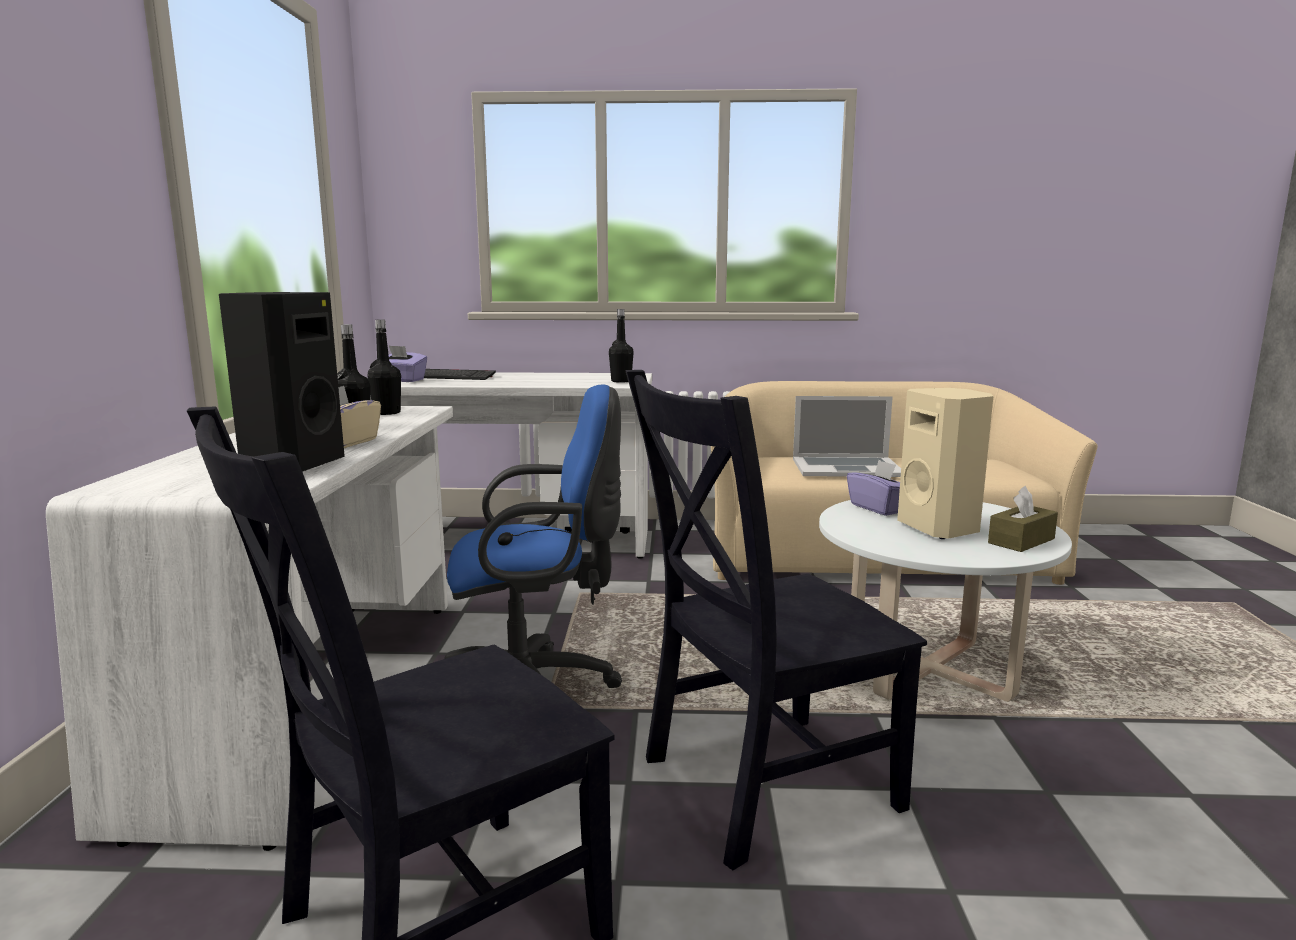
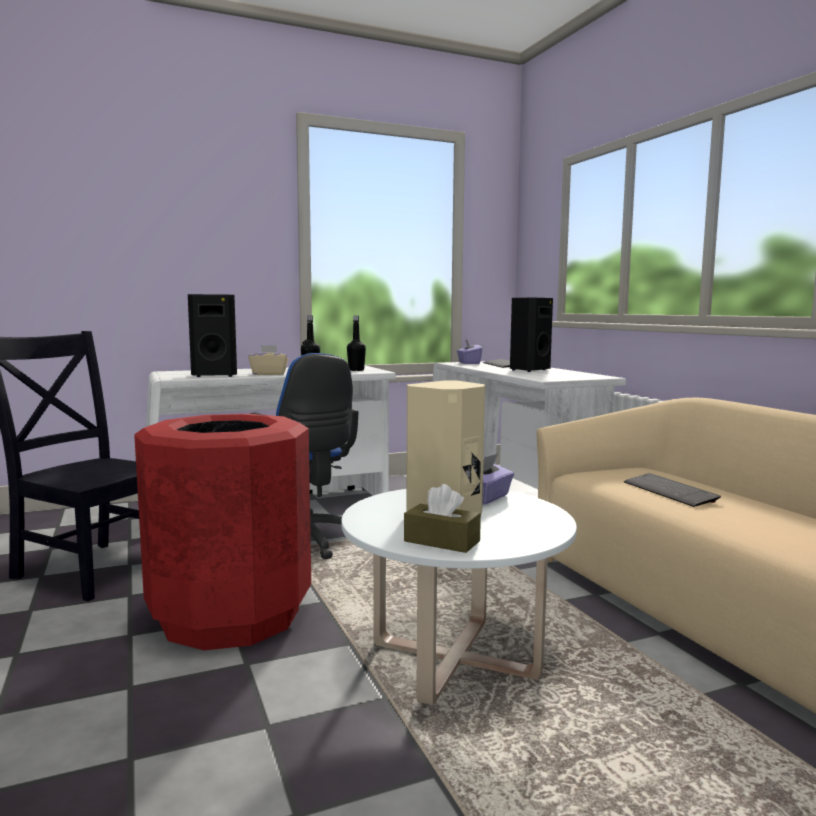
camera: 65 degrees right, 5 degrees down
black bottle [609,309,634,383] -> none
black chair [625,370,927,870] -> red trash can [134,414,311,650]
laptop [793,396,901,477] -> keyboard [624,473,721,507]
none -> black speaker [510,298,553,372]

